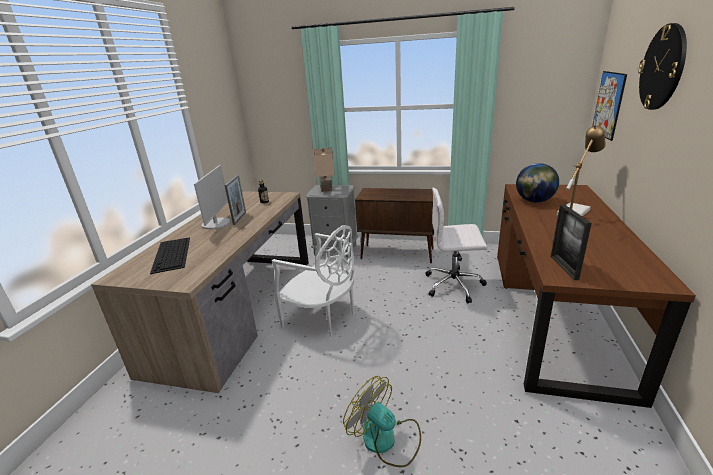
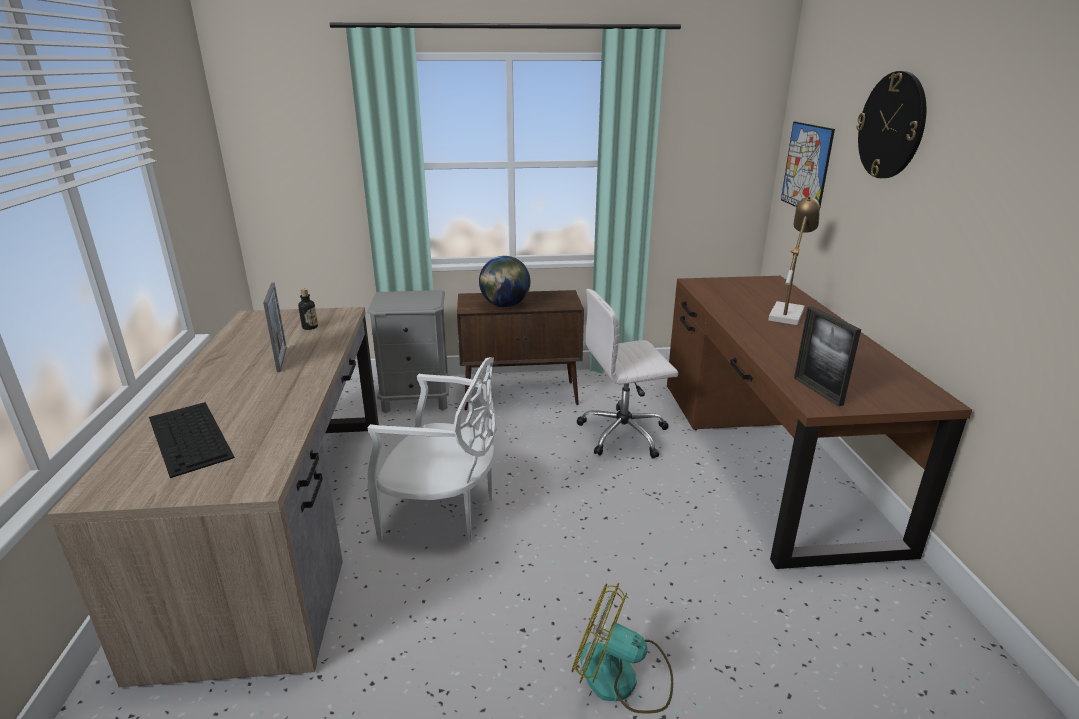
camera: 20 degrees left, 0 degrees up
monitor [194,165,230,229] -> none
beige table lamp [314,147,335,192] -> none
globe [516,163,559,203] -> globe moved to [479,256,530,307]

